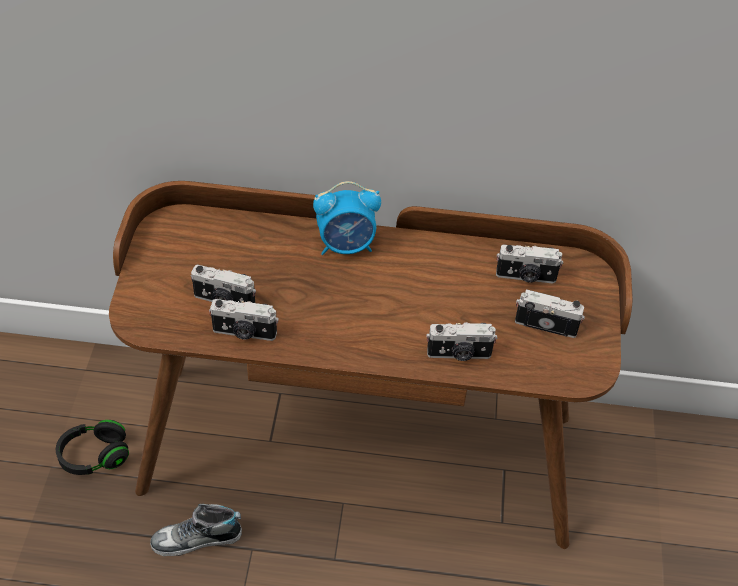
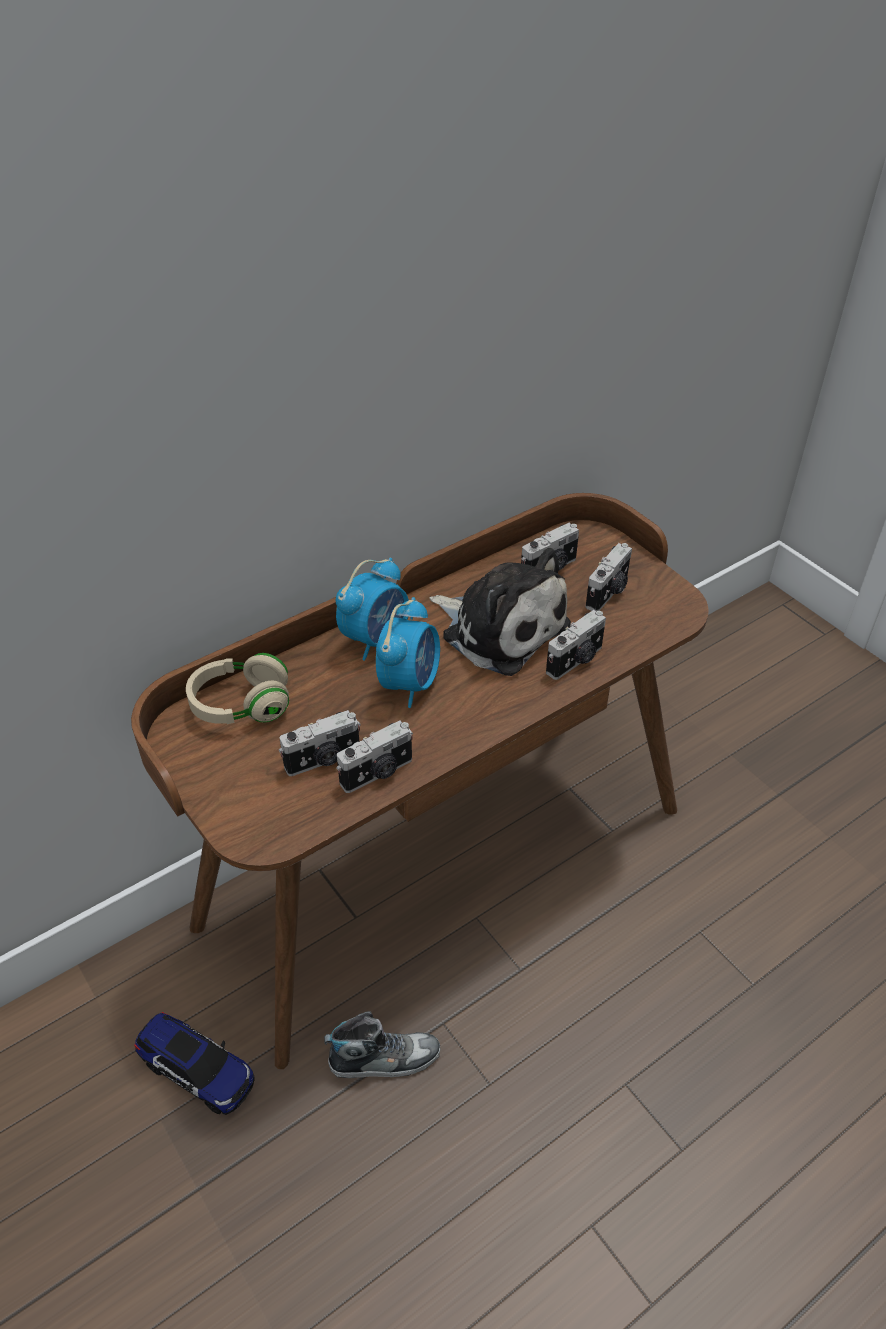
camera: 40 degrees left, 5 degrees down
black headphones [56,420,129,475] -> toy car [134,1012,255,1115]
shoe [150,503,242,556] -> shoe turned 135 degrees counterclockwise [324,1011,440,1078]
camera [515,289,585,338] -> camera turned 150 degrees clockwise [586,543,632,612]
none -> beige headphones [186,653,289,724]
none -> alarm clock [376,597,440,708]
none -> plush toy [430,548,571,676]

